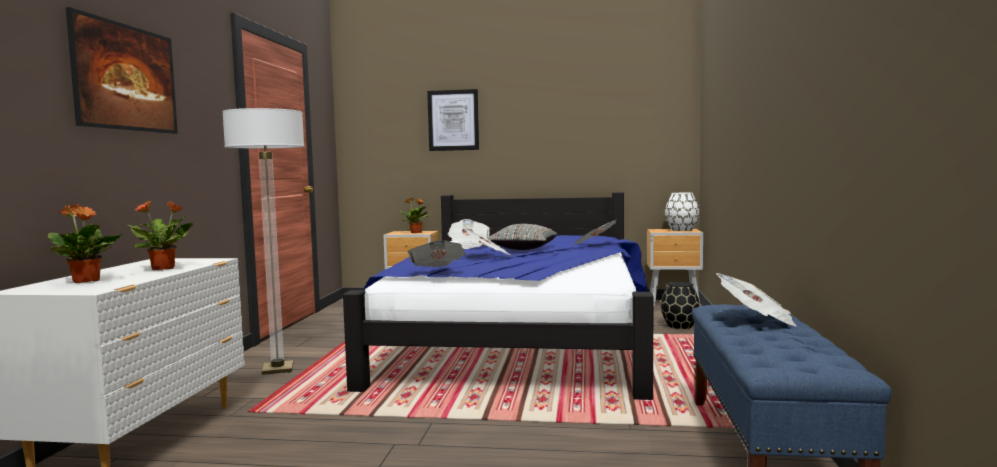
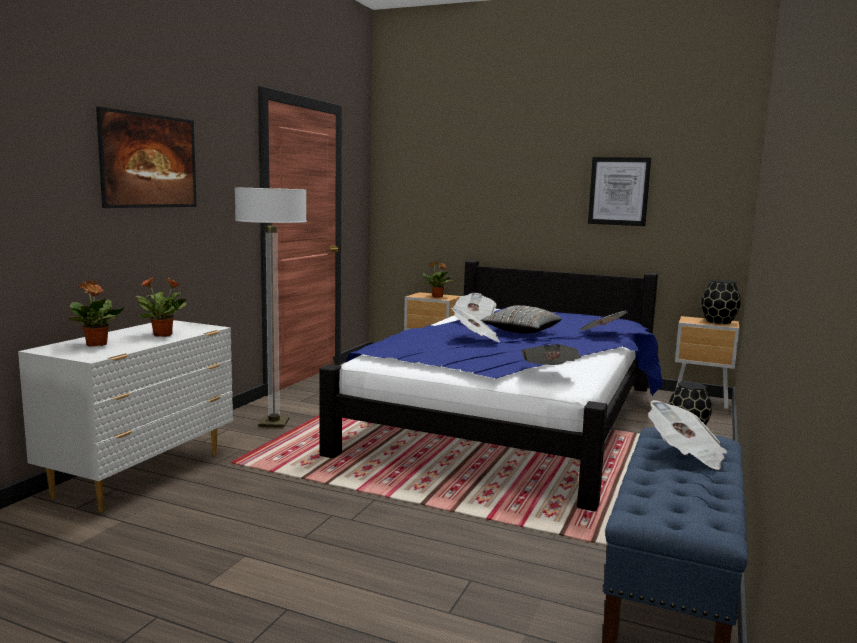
camera: 15 degrees right, 5 degrees up
newspaper [408,240,466,267] -> newspaper moved to [521,344,581,365]
picture [427,89,479,151] -> picture moved to [588,157,651,226]
white vase [665,193,699,231] -> black vase [701,280,741,324]

